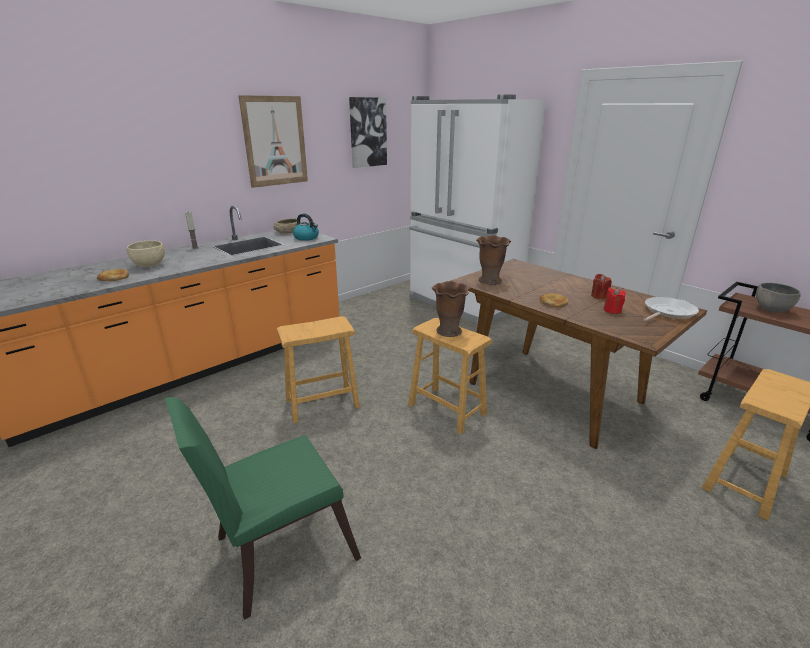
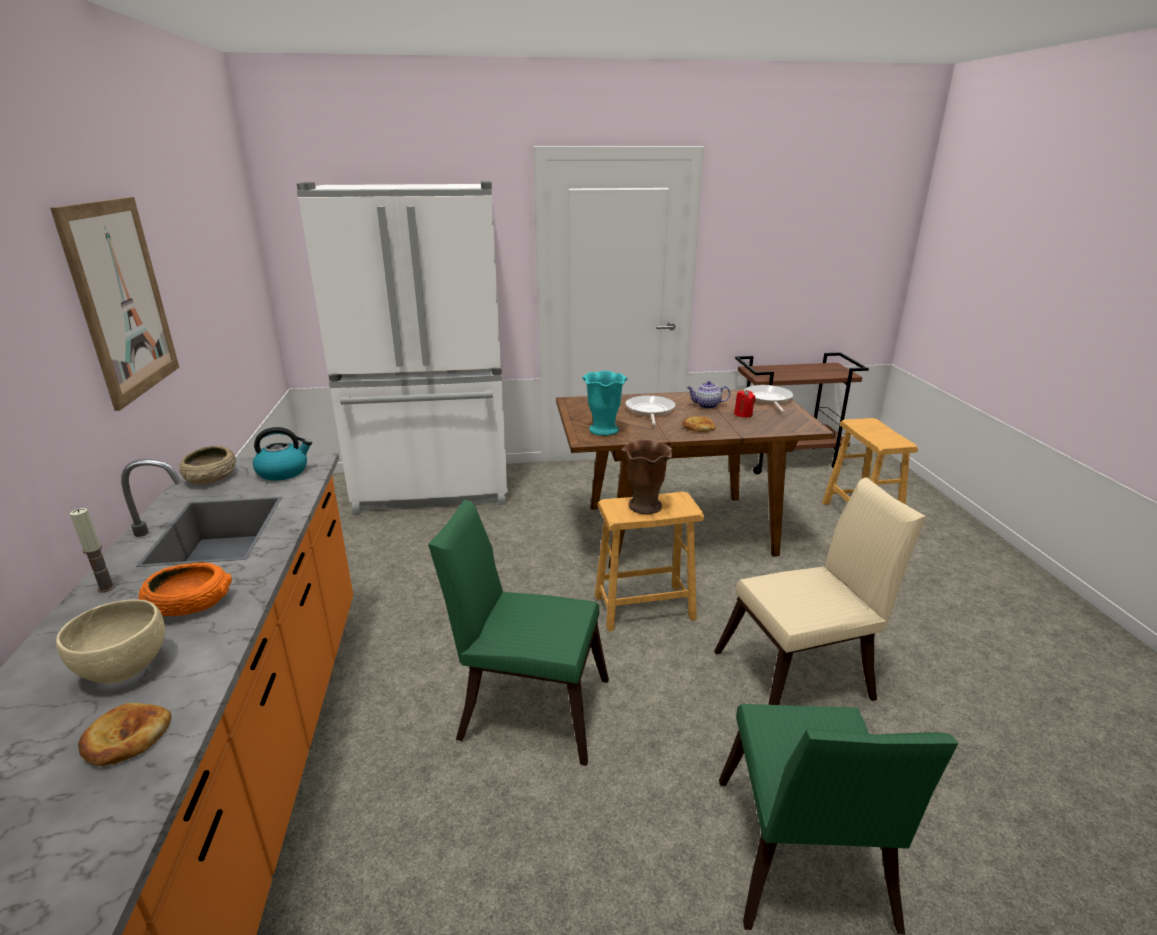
camera: 55 degrees left, 0 degrees up
brown stool [277,316,360,423] -> green chair [428,500,609,766]
picture [349,97,387,168] -> none
brown vase [476,235,511,285] -> turquoise vase [582,371,628,436]
red candle [591,274,612,299] -> teapot [687,381,730,409]
grey bowl [756,283,801,313] -> none
none -> orange bowl [138,563,232,616]
none -> frying pan [625,395,675,426]
none -> beige chair [714,477,926,705]

